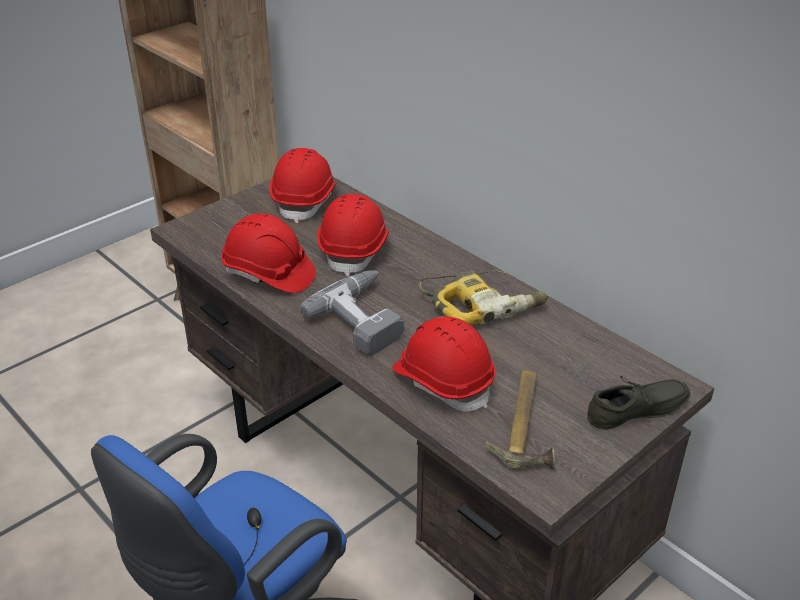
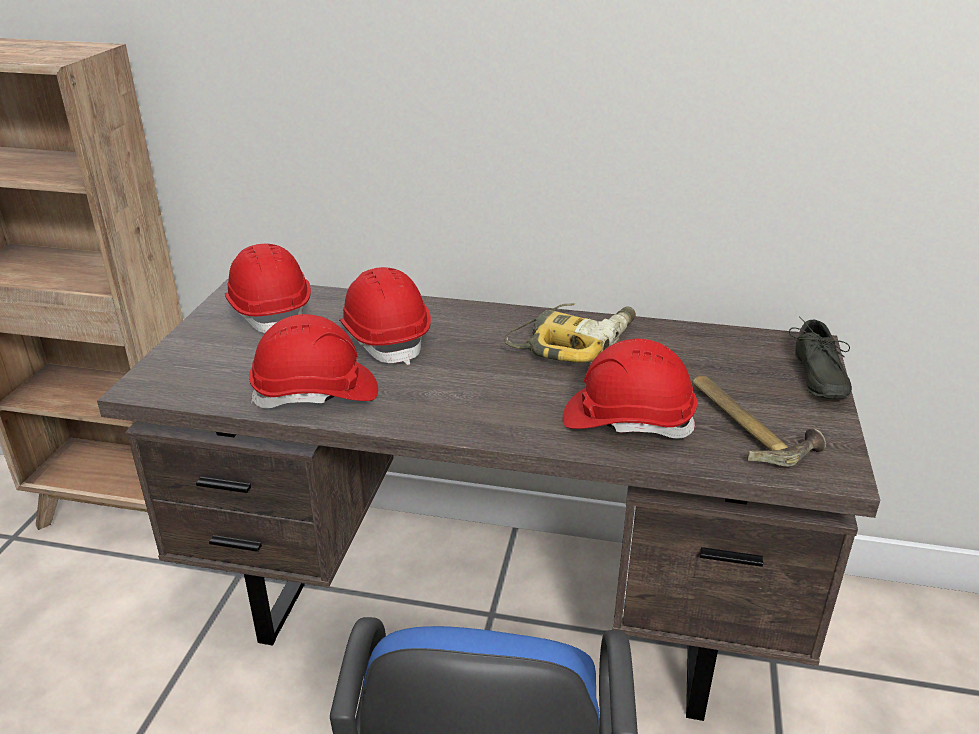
camera: 35 degrees left, 5 degrees down
power drill [300,270,404,356] -> none
grey shoe [587,376,690,430] -> grey shoe turned 150 degrees clockwise [789,316,852,399]

